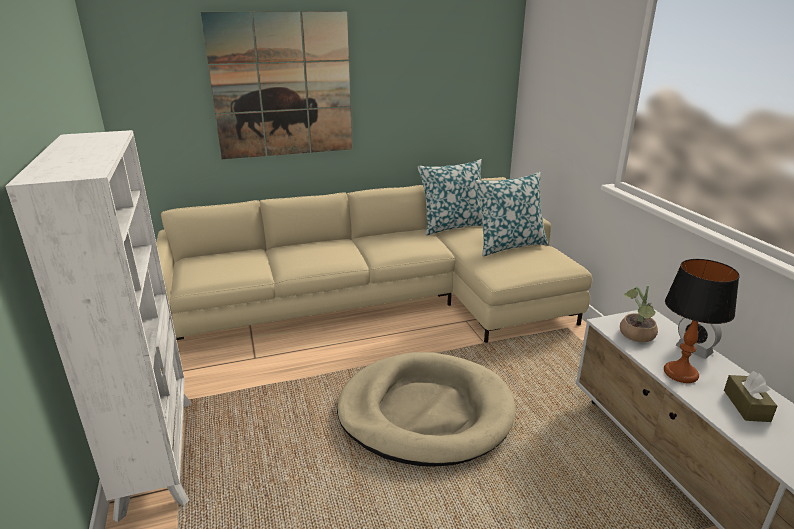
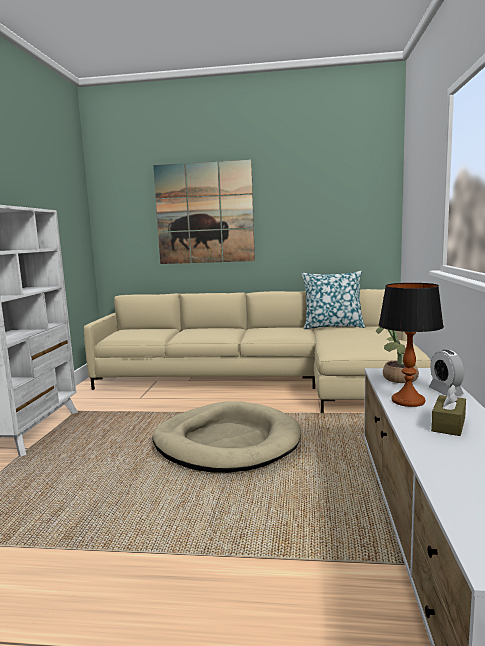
camera: 25 degrees right, 15 degrees down
pillow [474,172,548,256] -> none

